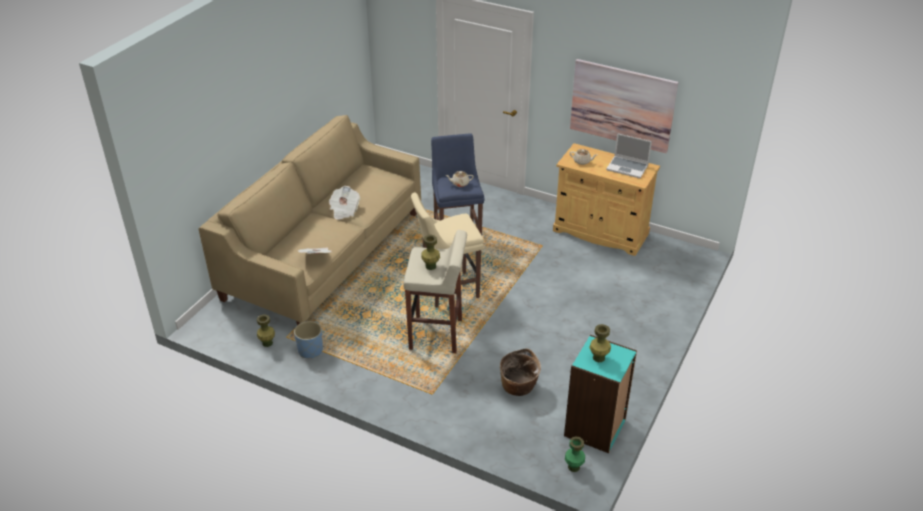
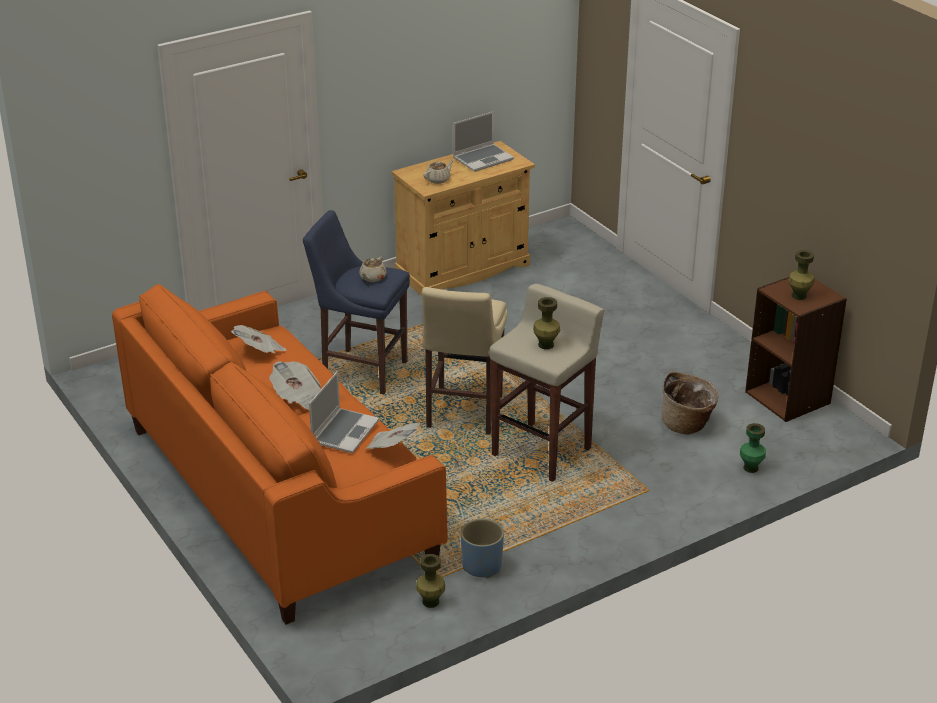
camera: 60 degrees left, 5 degrees down
beige sofa [198,115,421,325] -> orange sofa [112,284,448,625]
turquoise bookcase [564,335,637,453] -> brown bookcase [745,277,847,422]
green vase [565,436,585,472] -> green vase moved to [740,423,766,473]
picture [570,59,679,153] -> none
none -> newspaper [231,325,287,353]
none -> laptop [309,371,379,453]

